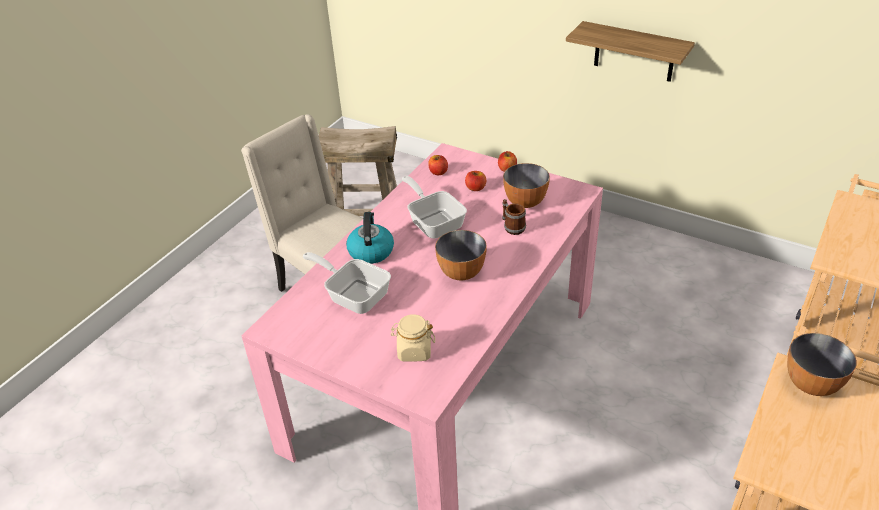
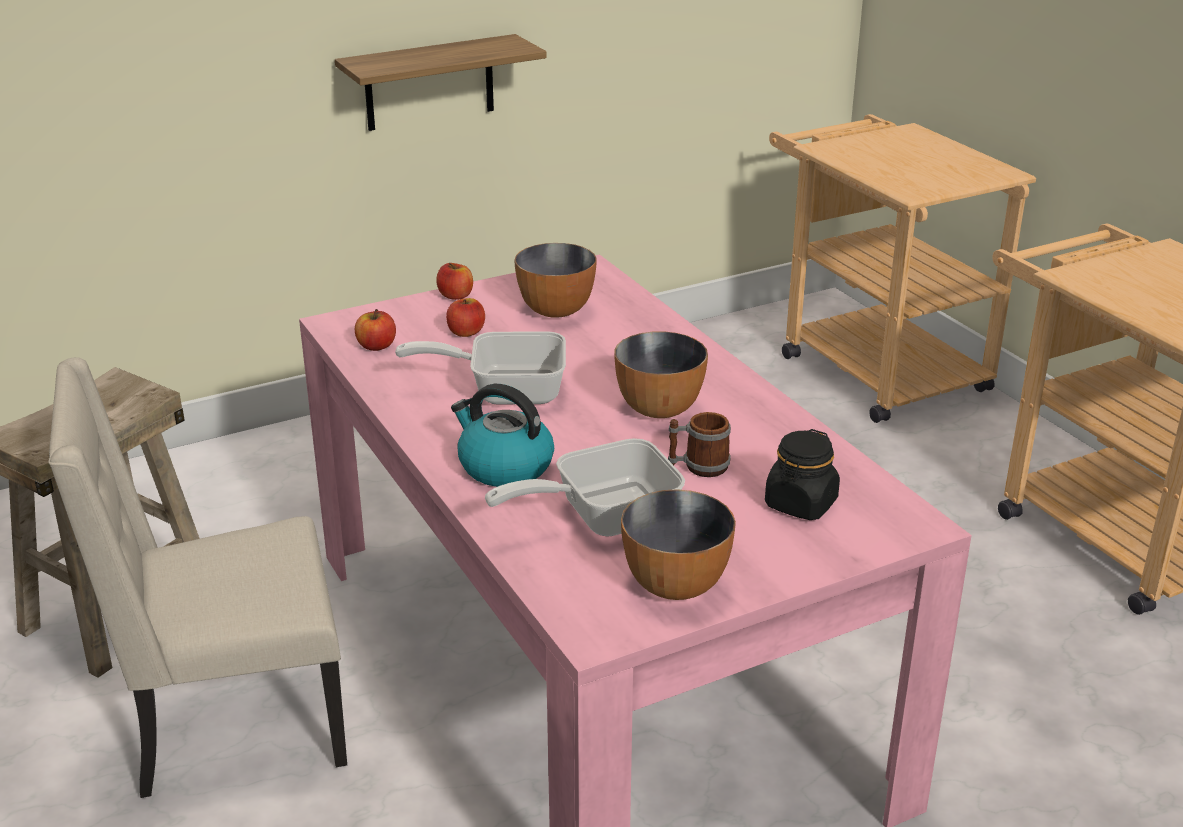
camera: 60 degrees left, 10 degrees down
beige jar [390,314,435,362] -> black jar [765,429,840,520]
mug [502,199,526,235] -> mug moved to [668,412,731,477]
bowl [787,333,857,396] -> bowl moved to [621,489,736,600]

